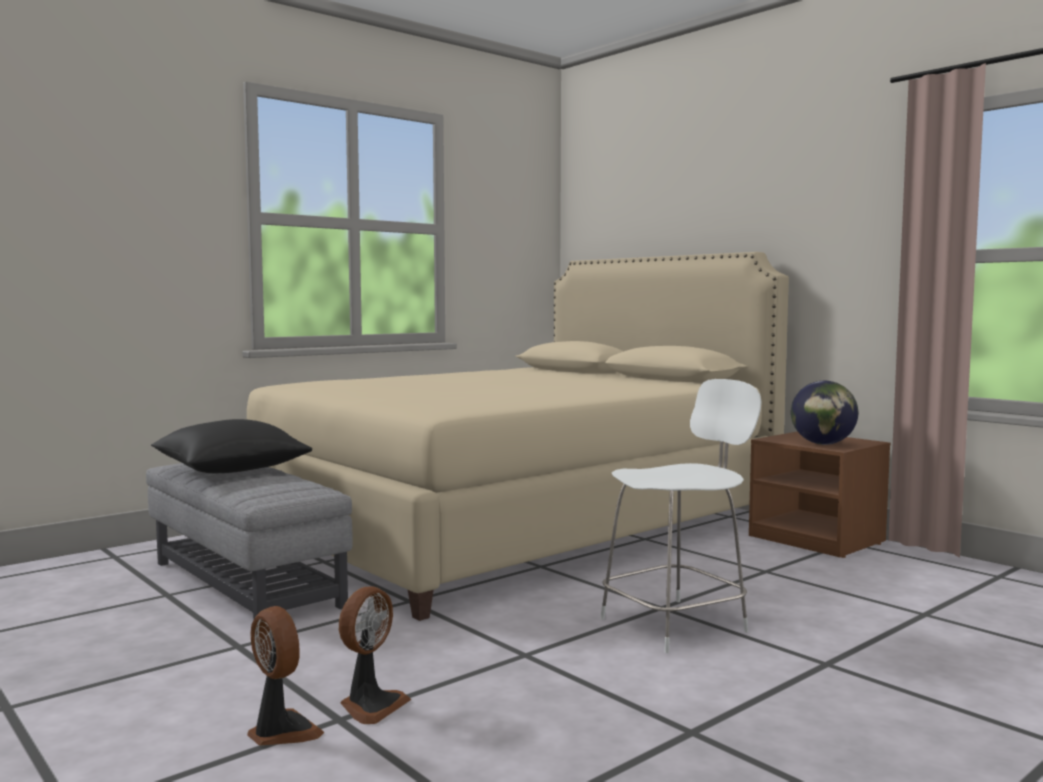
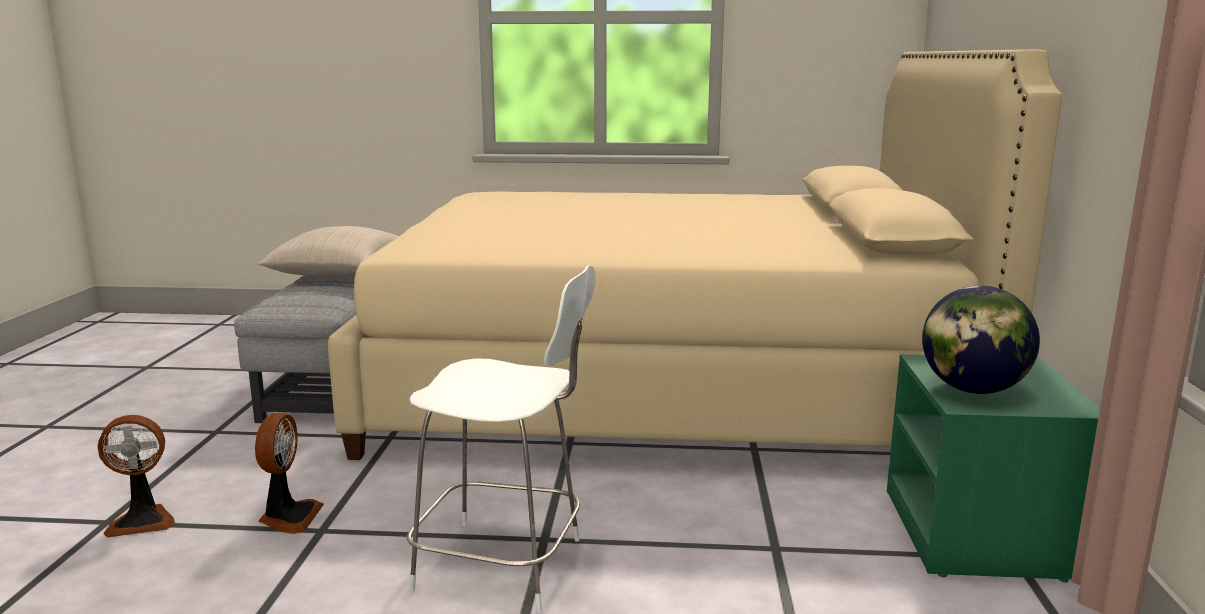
camera: 45 degrees right, 10 degrees up
black pillow [151,419,312,473] -> beige pillow [257,226,399,277]
fan [247,606,324,745] -> fan moved to [255,412,324,534]
brown nightstand [749,432,890,558] -> green nightstand [887,354,1100,583]

